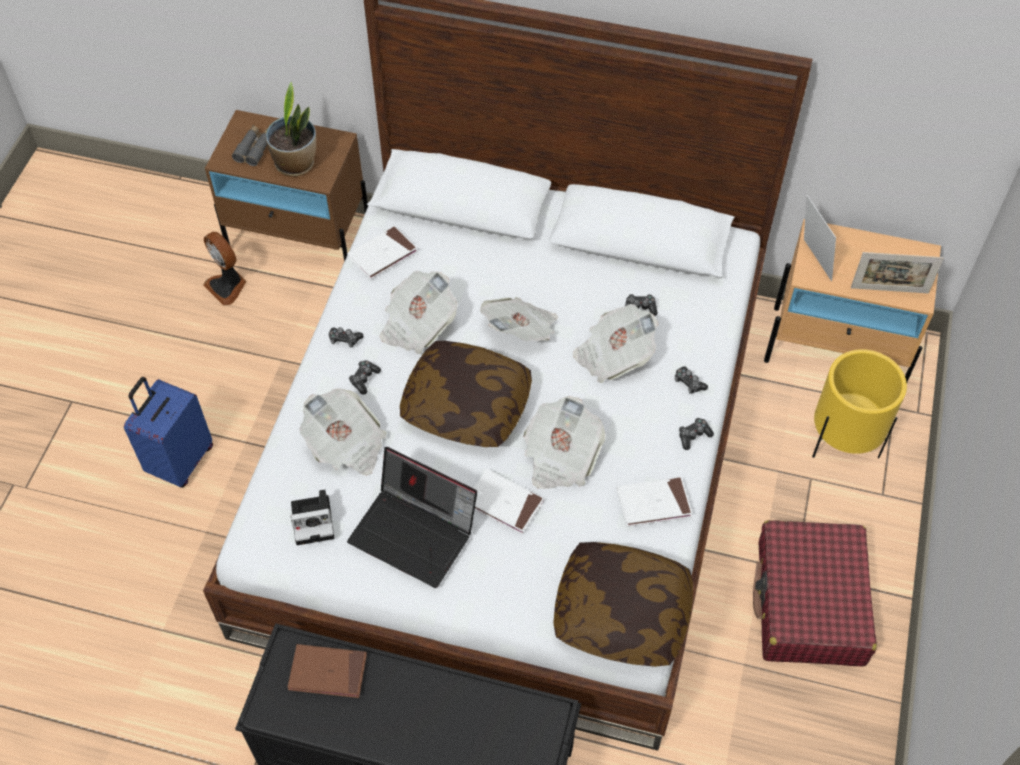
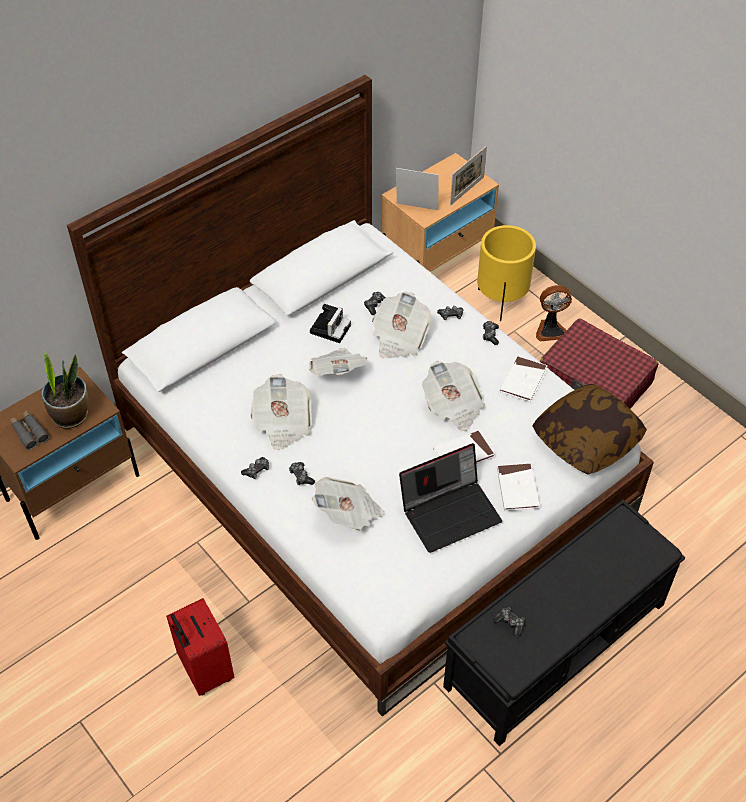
camera: 55 degrees left, 5 degrees down
blue suitcase [124,377,213,487] -> red suitcase [166,598,234,696]
fan [203,232,246,306] -> fan moved to [536,285,572,341]
brown book [288,644,367,698] -> game controller [493,607,525,638]
camera [290,490,334,545] -> camera moved to [310,304,351,343]
white book [347,226,418,279] -> white book moved to [497,463,540,511]
pillow [400,341,532,447] -> none

